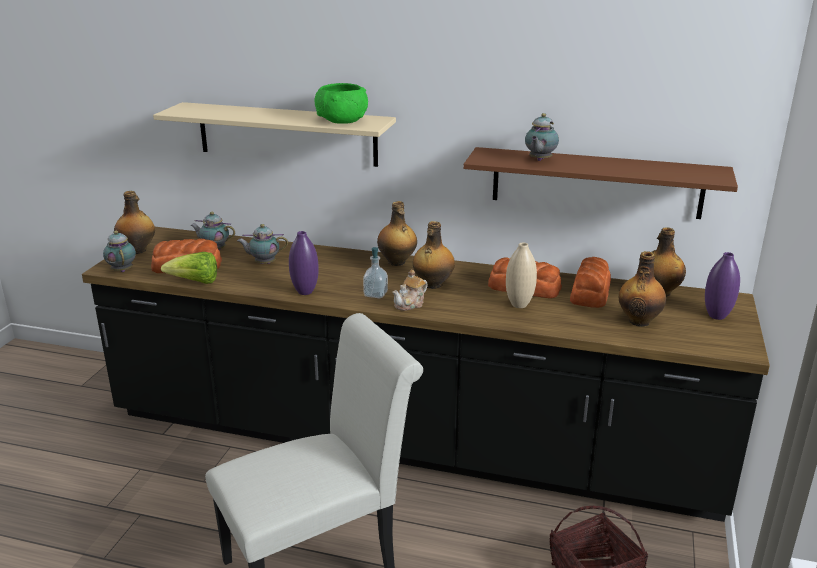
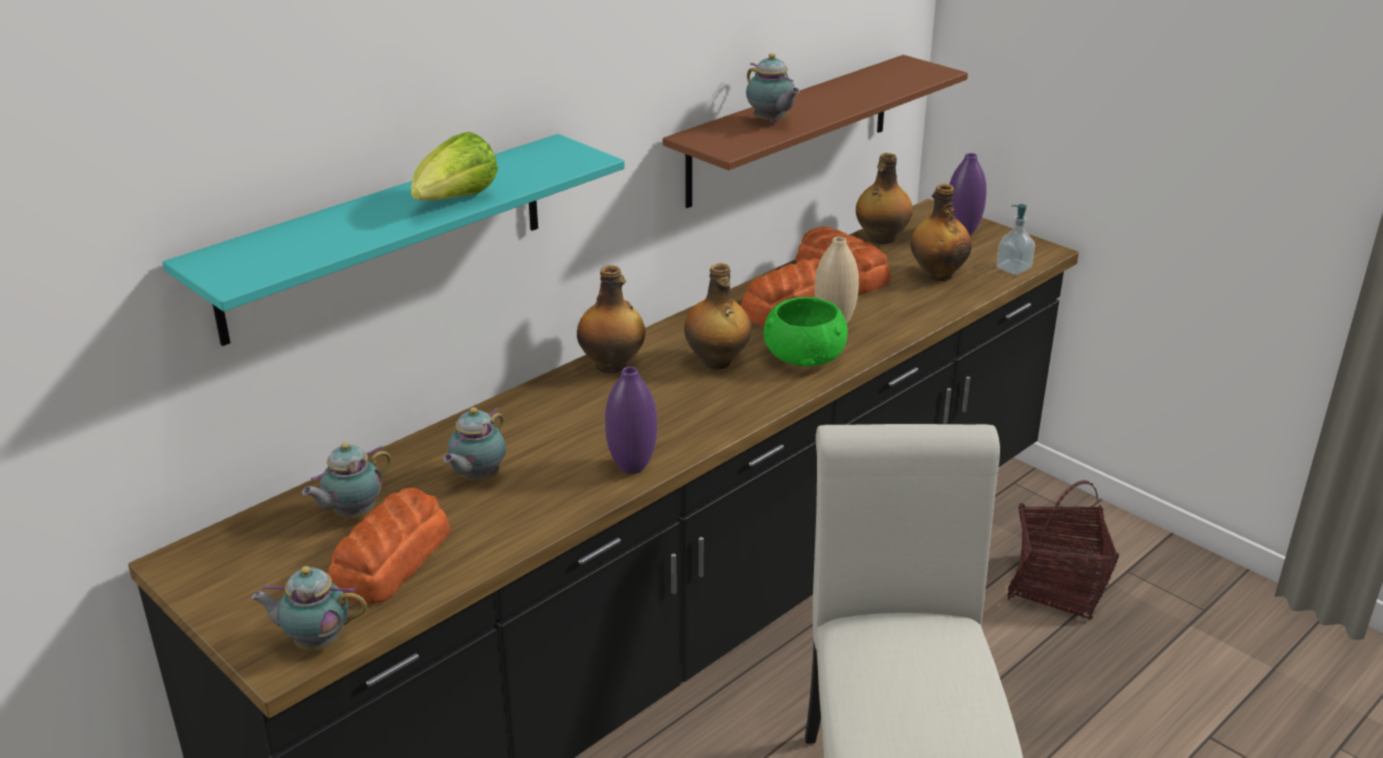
camera: 60 degrees left, 5 degrees up
bottle [114,191,155,254] -> none
beige shelf [153,102,396,167] -> turquoise shelf [162,134,625,346]
lettuce [161,252,217,284] -> lettuce moved to [411,132,498,201]
green bowl [314,83,368,124] -> green bowl moved to [764,297,848,366]
soap dispenser [363,247,388,298] -> soap dispenser moved to [996,204,1035,275]
teapot [392,270,428,311] -> none

